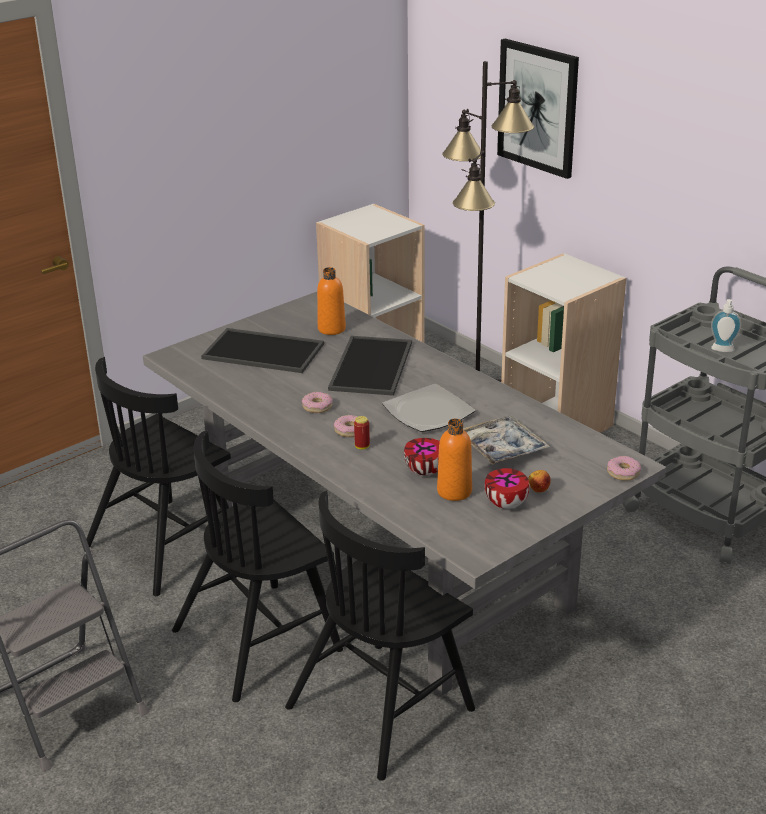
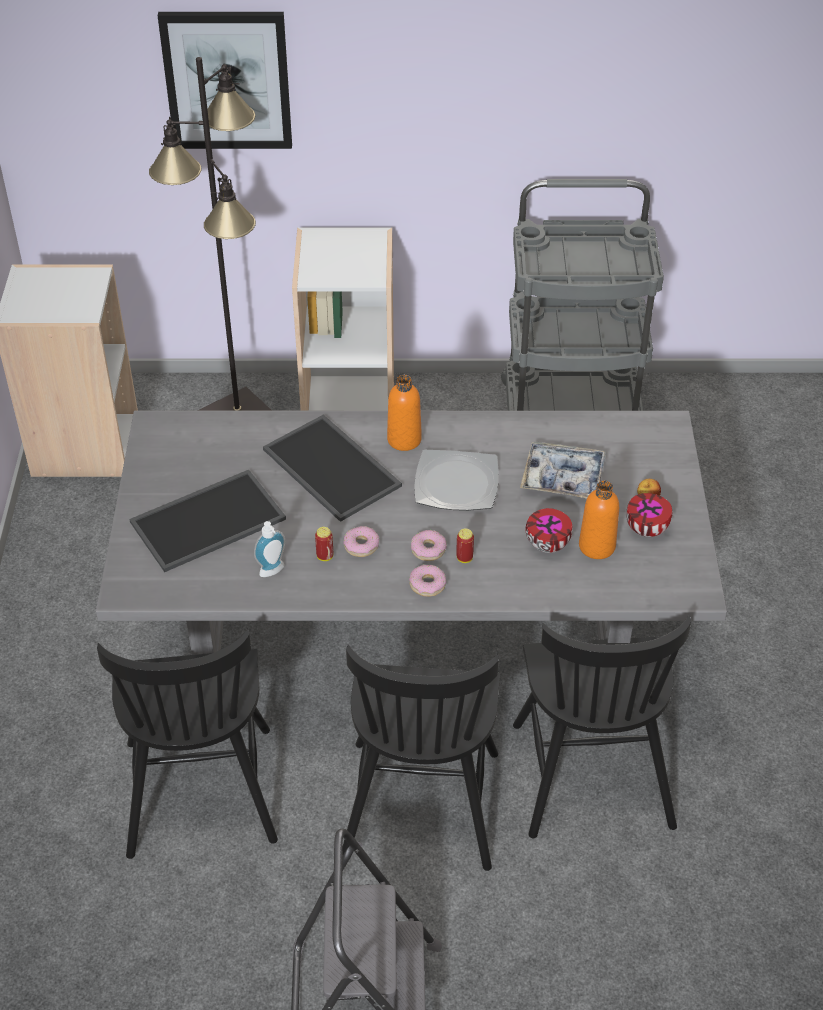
camera: 50 degrees left, 15 degrees up
orange bottle [317,267,346,335] -> orange bottle moved to [387,375,422,451]
donut [607,456,641,481] -> donut moved to [409,565,446,597]
soap dispenser [711,299,741,352] -> soap dispenser moved to [254,521,285,577]
none -> can [315,527,333,561]

